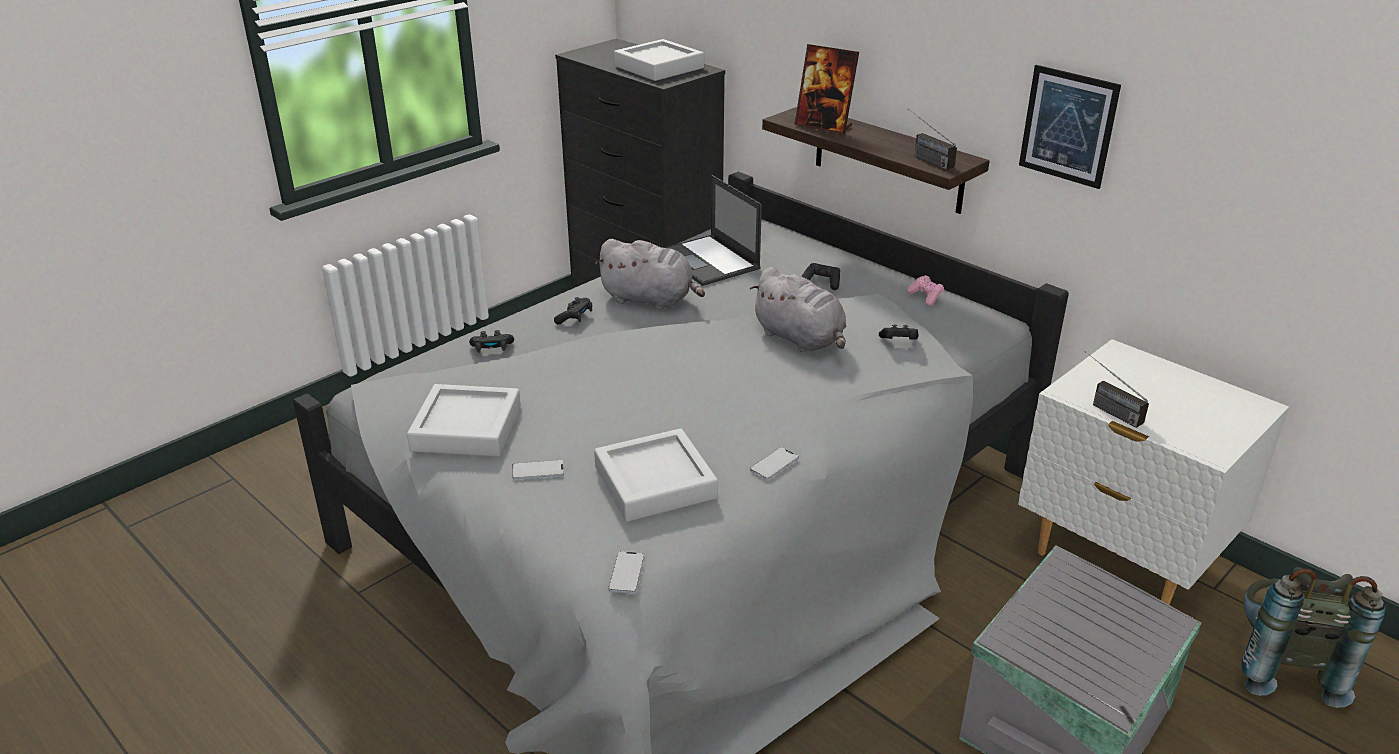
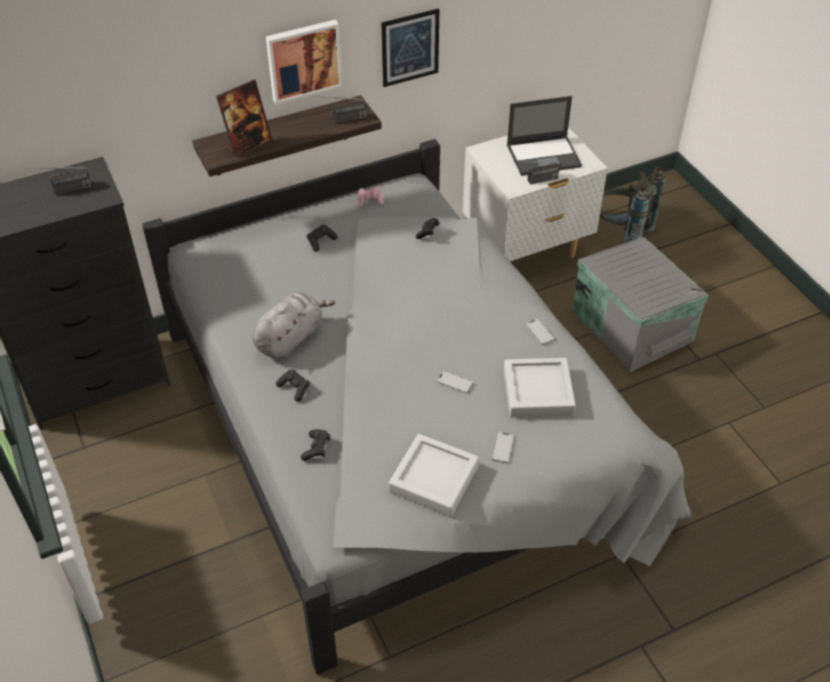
camera: 70 degrees left, 15 degrees up
phone [608,551,645,594] -> phone moved to [437,371,473,394]
grey tray [614,39,704,81] -> radio [25,167,92,195]
laptop [665,175,762,286] -> laptop moved to [507,96,582,176]
grey plush toy [750,267,846,352] -> none
none -> picture [266,20,343,104]

